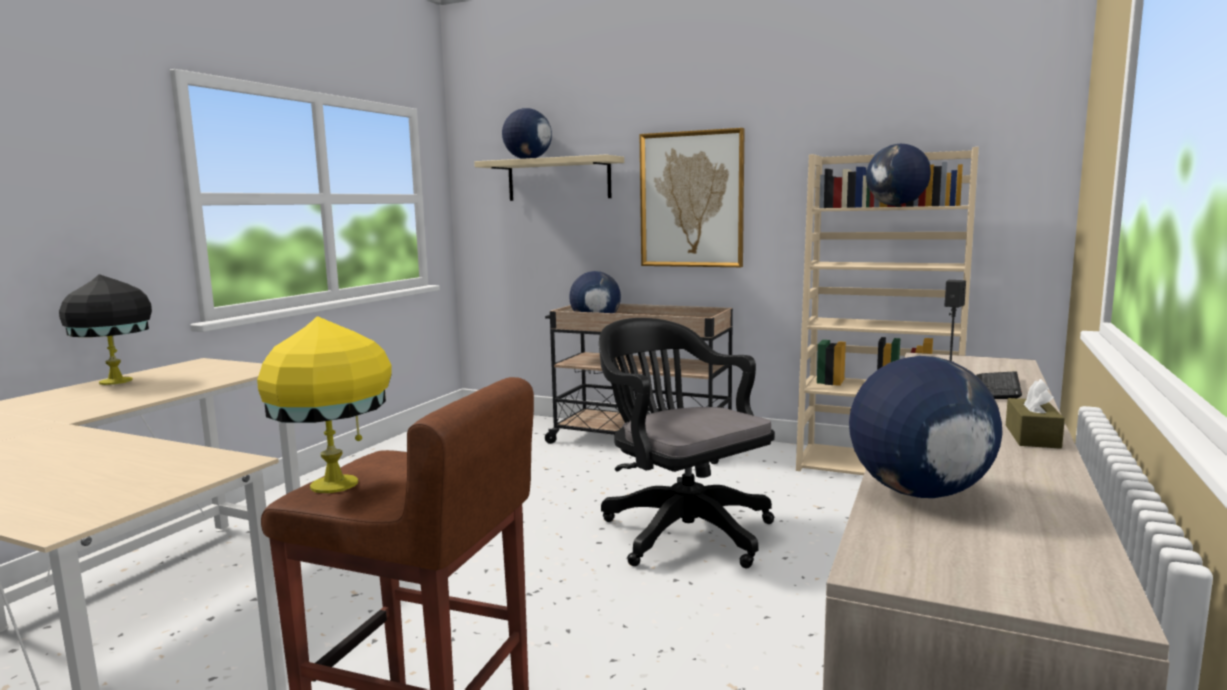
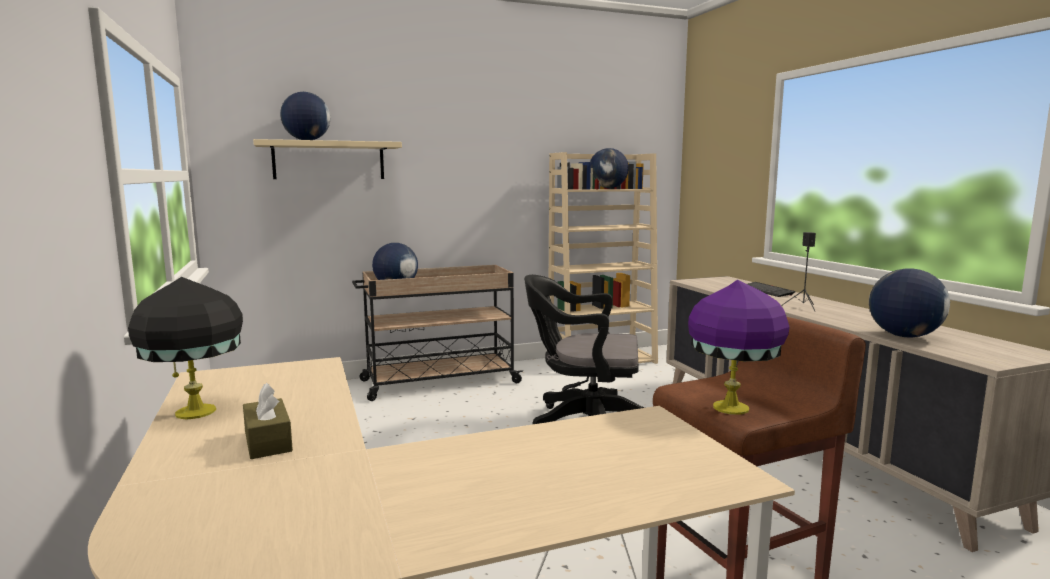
camera: 45 degrees left, 0 degrees up
yellow table lamp [257,316,392,493] -> purple table lamp [688,280,789,415]
picture [640,128,745,267] -> none
brown tissue box [1006,379,1065,449] -> brown tissue box moved to [243,383,293,459]

